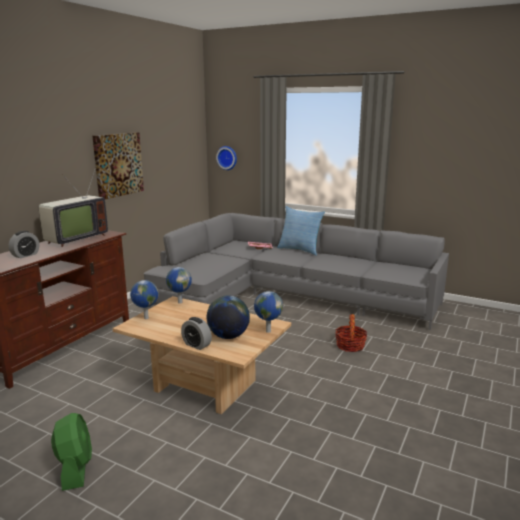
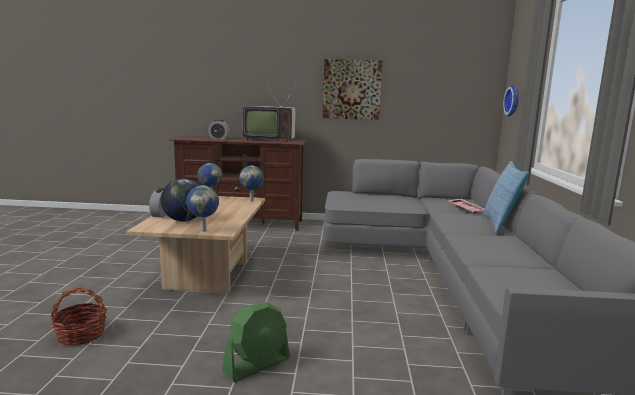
camera: 65 degrees right, 5 degrees down
green fan [51,413,92,491] -> green fan moved to [222,302,290,382]
basket [335,314,367,352] -> basket moved to [51,287,107,346]

